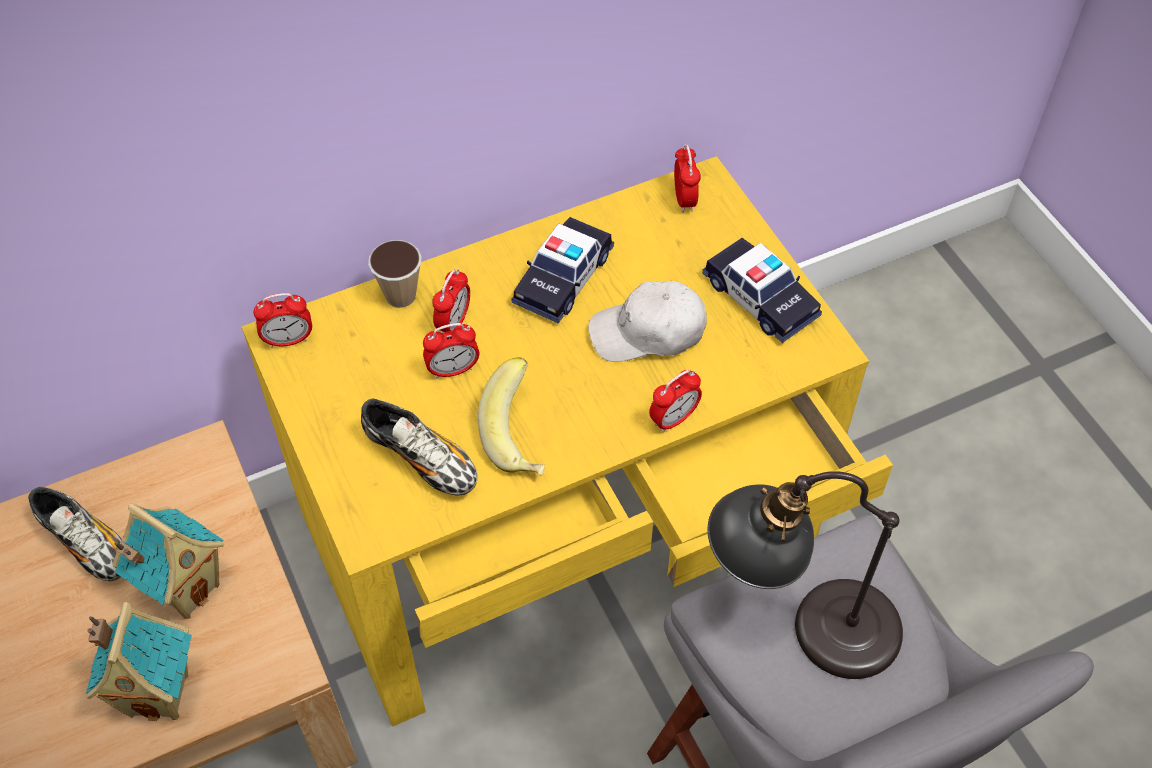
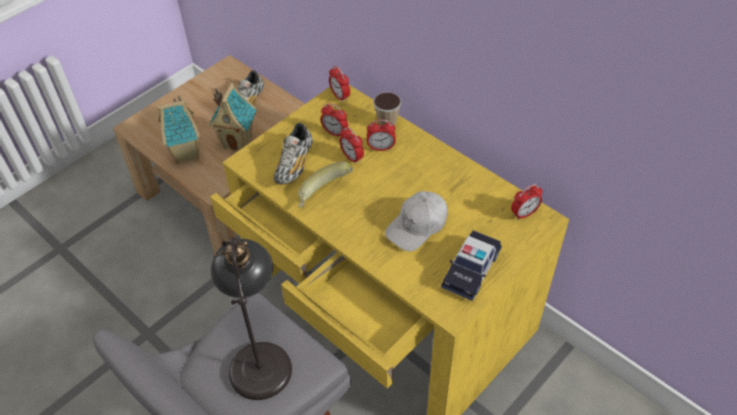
camera: 70 degrees right, 5 degrees down
toy car [512,217,614,324] -> none
white cap [588,281,707,362] -> white cap turned 105 degrees counterclockwise [385,191,448,251]
alarm clock [649,370,702,433] -> alarm clock moved to [321,103,348,137]

